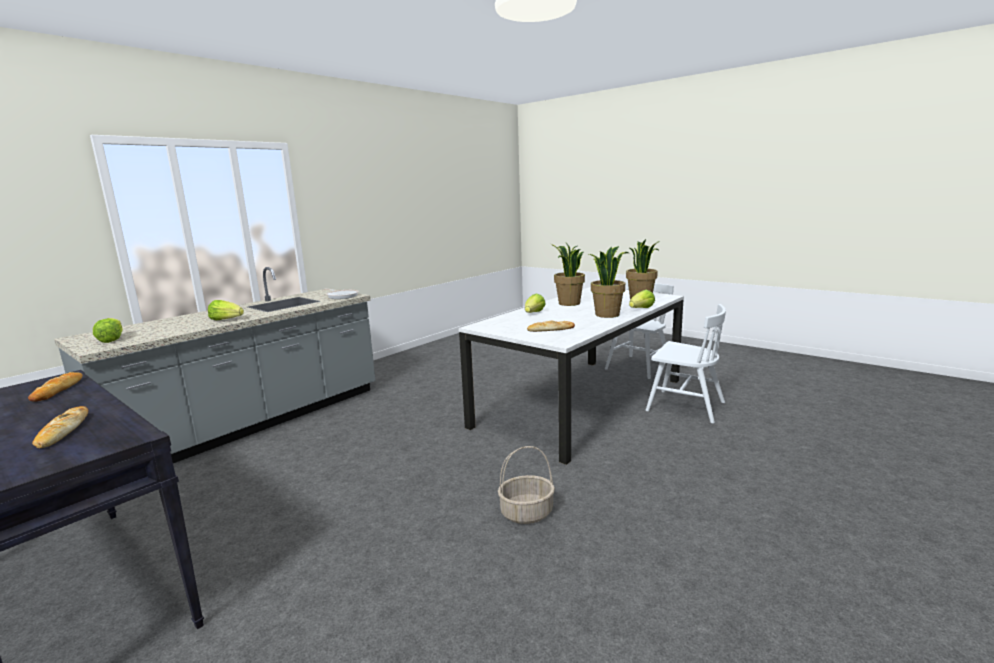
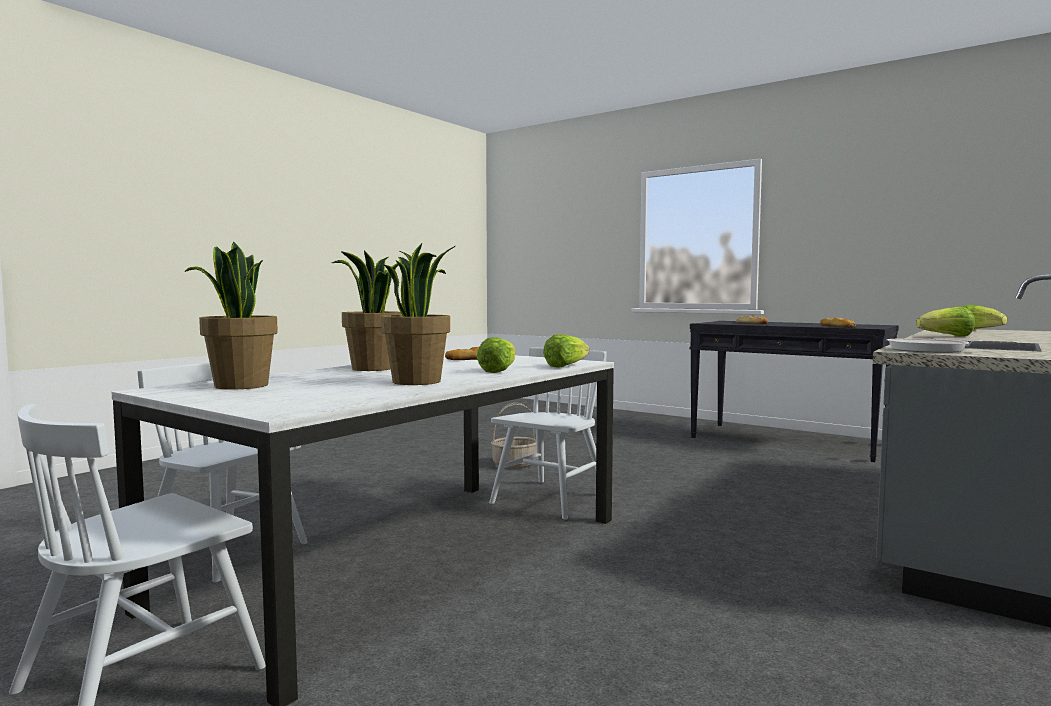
camera: 175 degrees right, 10 degrees down
lettuce [629,290,655,308] -> lettuce moved to [543,334,589,368]
none -> white chair [489,347,607,520]

